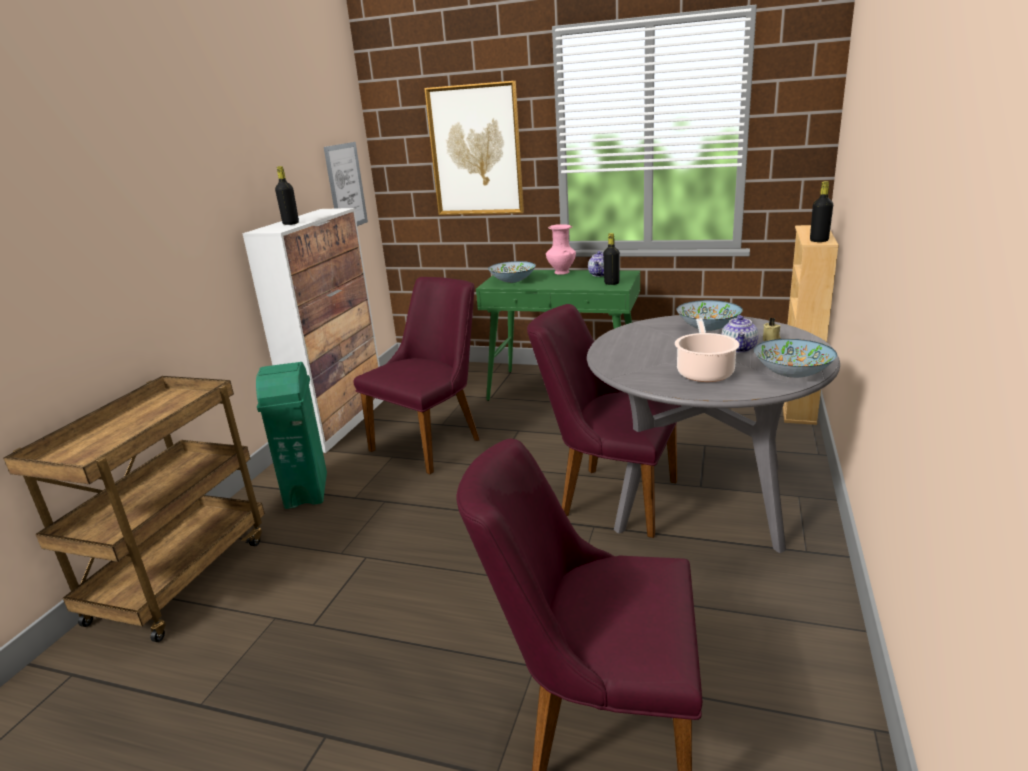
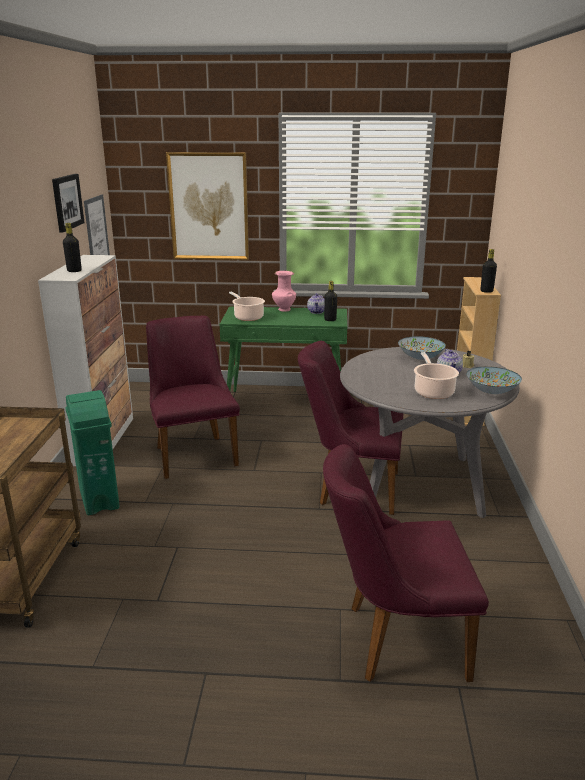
camera: 15 degrees left, 0 degrees up
purple chair [353,277,480,474] -> purple chair turned 45 degrees counterclockwise [146,316,240,479]
bowl [488,261,536,283] -> cooking pot [229,292,265,321]
none -> picture [52,174,85,232]

